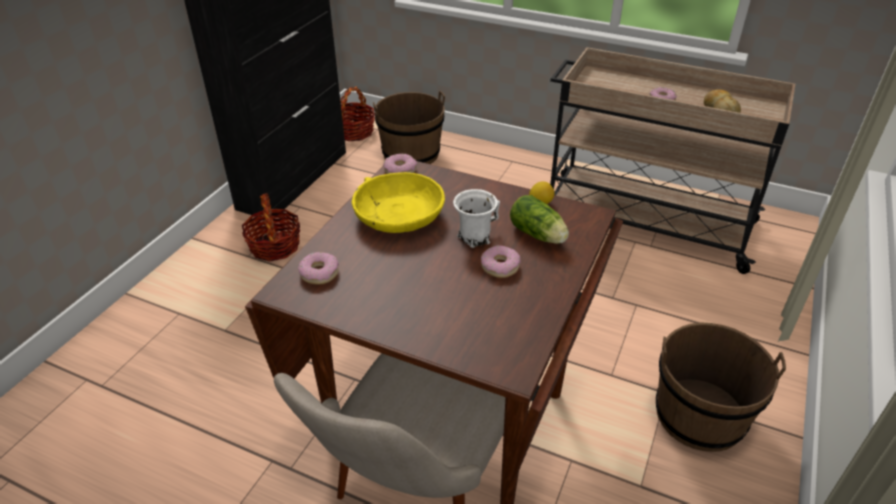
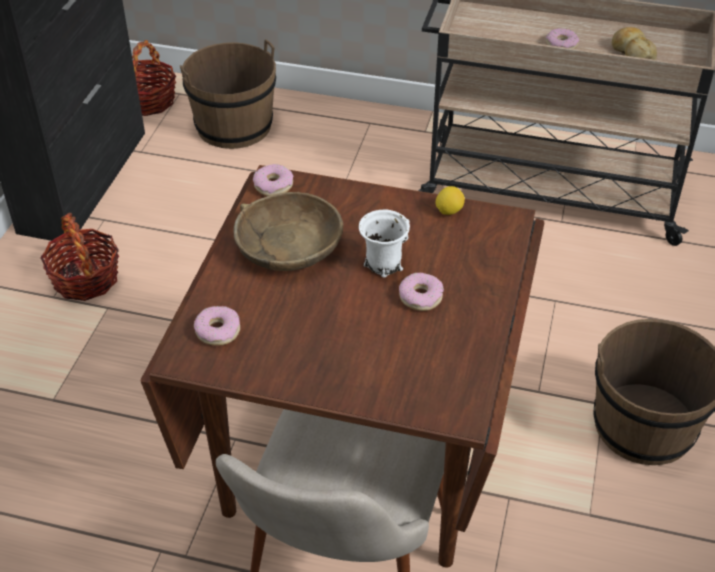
camera: 10 degrees left, 5 degrees up
yellow bowl [352,172,445,233] -> brown bowl [233,192,343,271]
lettuce [510,195,569,244] -> none

